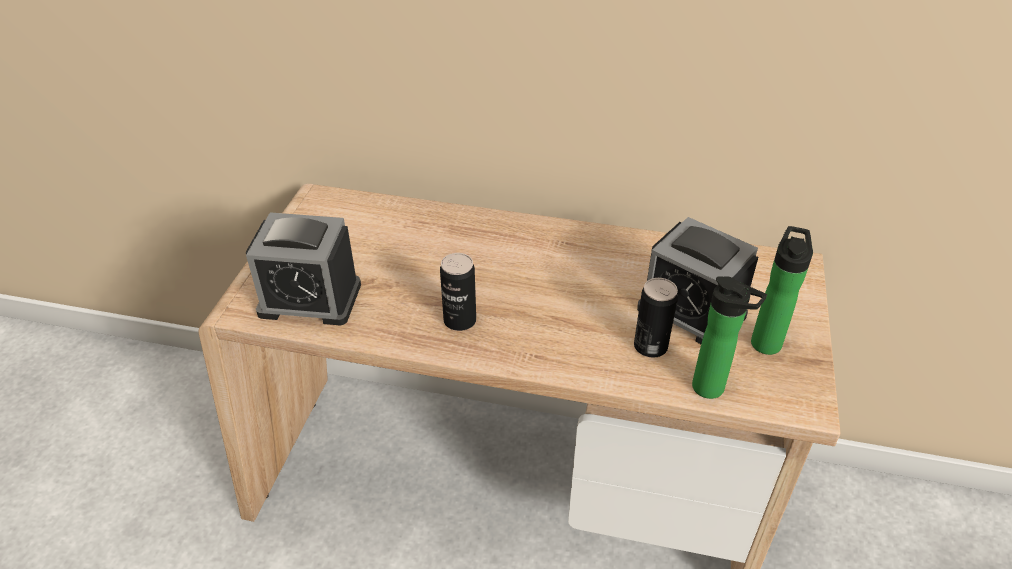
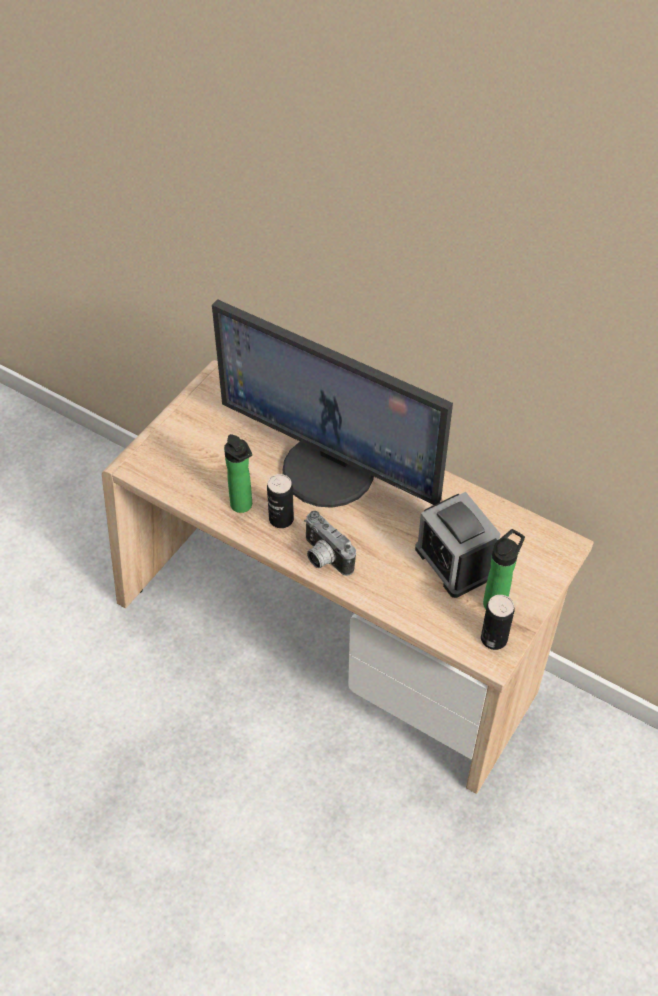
camera: 20 degrees right, 10 degrees up
alarm clock [246,212,361,326] -> none
can [634,278,678,358] -> can moved to [481,595,514,650]
bottle [692,276,767,399] -> bottle moved to [224,434,252,513]
none -> monitor [212,299,453,508]
none -> camera [304,510,356,576]

